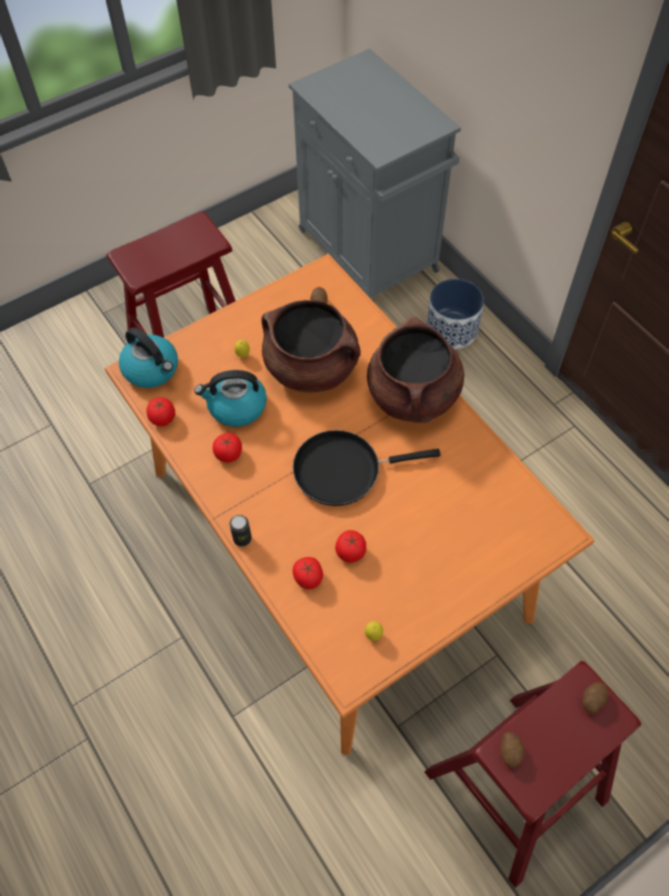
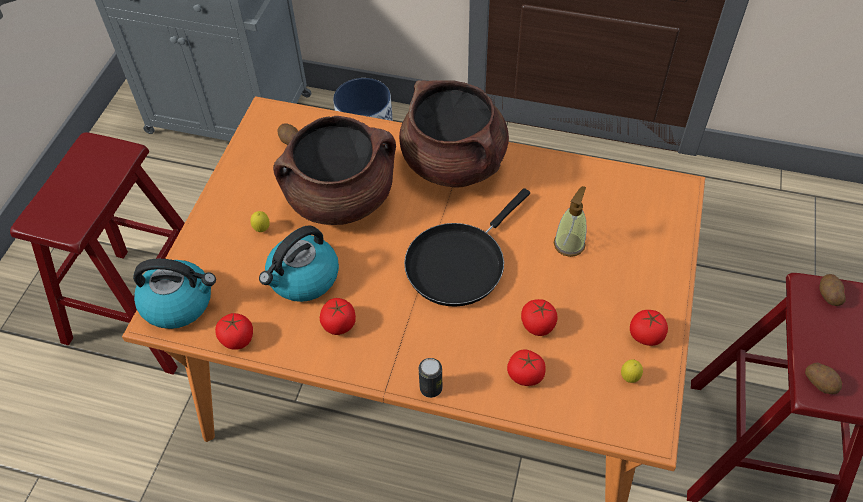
camera: 40 degrees left, 5 degrees down
none -> soap dispenser [554,186,586,257]
none -> tomato [630,310,668,346]

